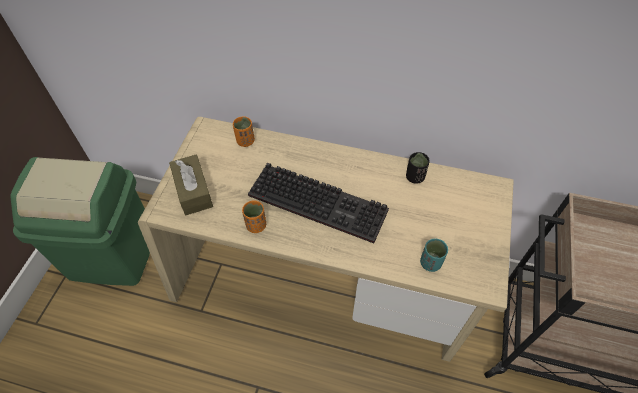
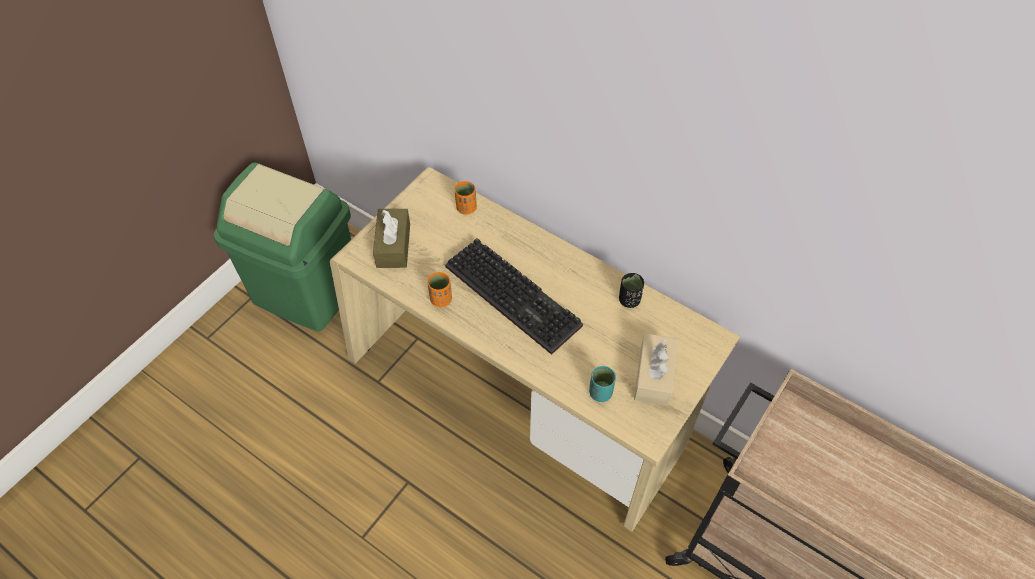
camera: 20 degrees right, 0 degrees up
none -> beige tissue box [634,333,678,406]

